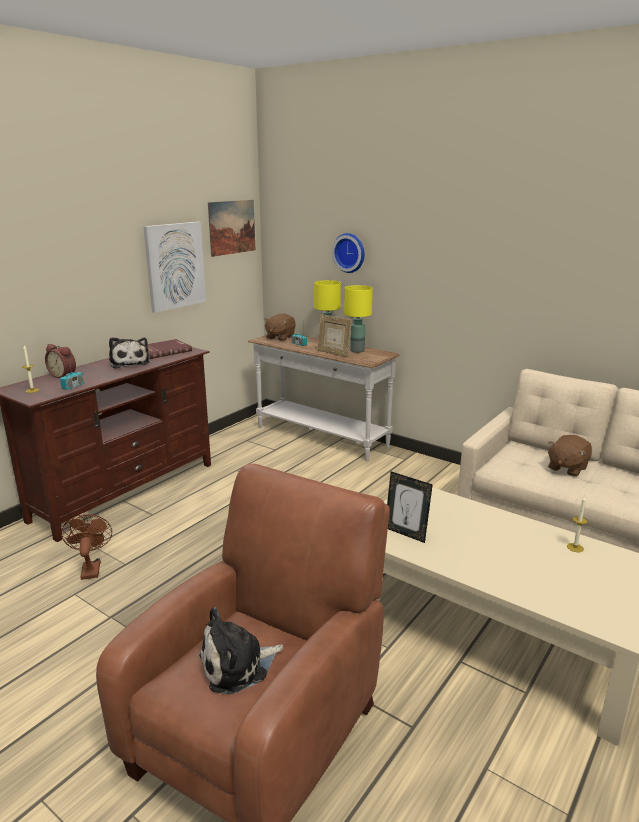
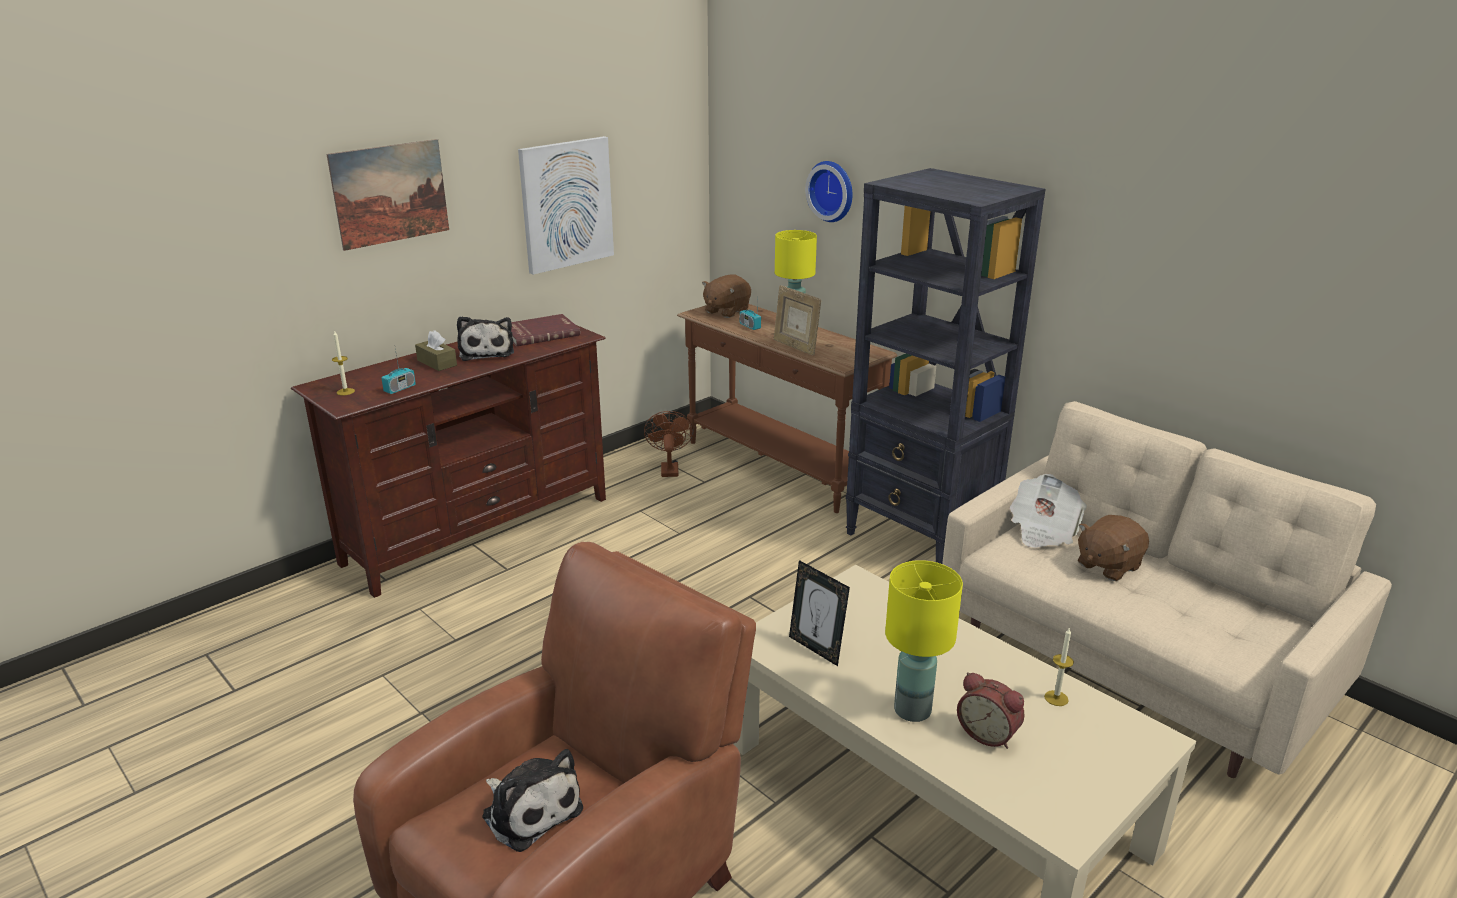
camera: 10 degrees right, 5 degrees up
alarm clock [45,344,76,378] -> alarm clock moved to [957,672,1025,749]
brown fan [61,514,112,580] -> brown fan moved to [644,411,693,477]
plush toy [199,607,283,695] -> plush toy turned 120 degrees counterclockwise [482,749,583,852]
picture [208,200,255,257] -> picture moved to [327,139,449,251]
white console table [248,335,400,461] -> brown console table [677,304,897,513]
yellow table lamp [344,285,373,353] -> yellow table lamp moved to [885,560,963,722]
none -> brown tissue box [415,330,457,371]
none -> black bookcase [846,168,1046,564]
none -> newspaper [1009,474,1087,548]

